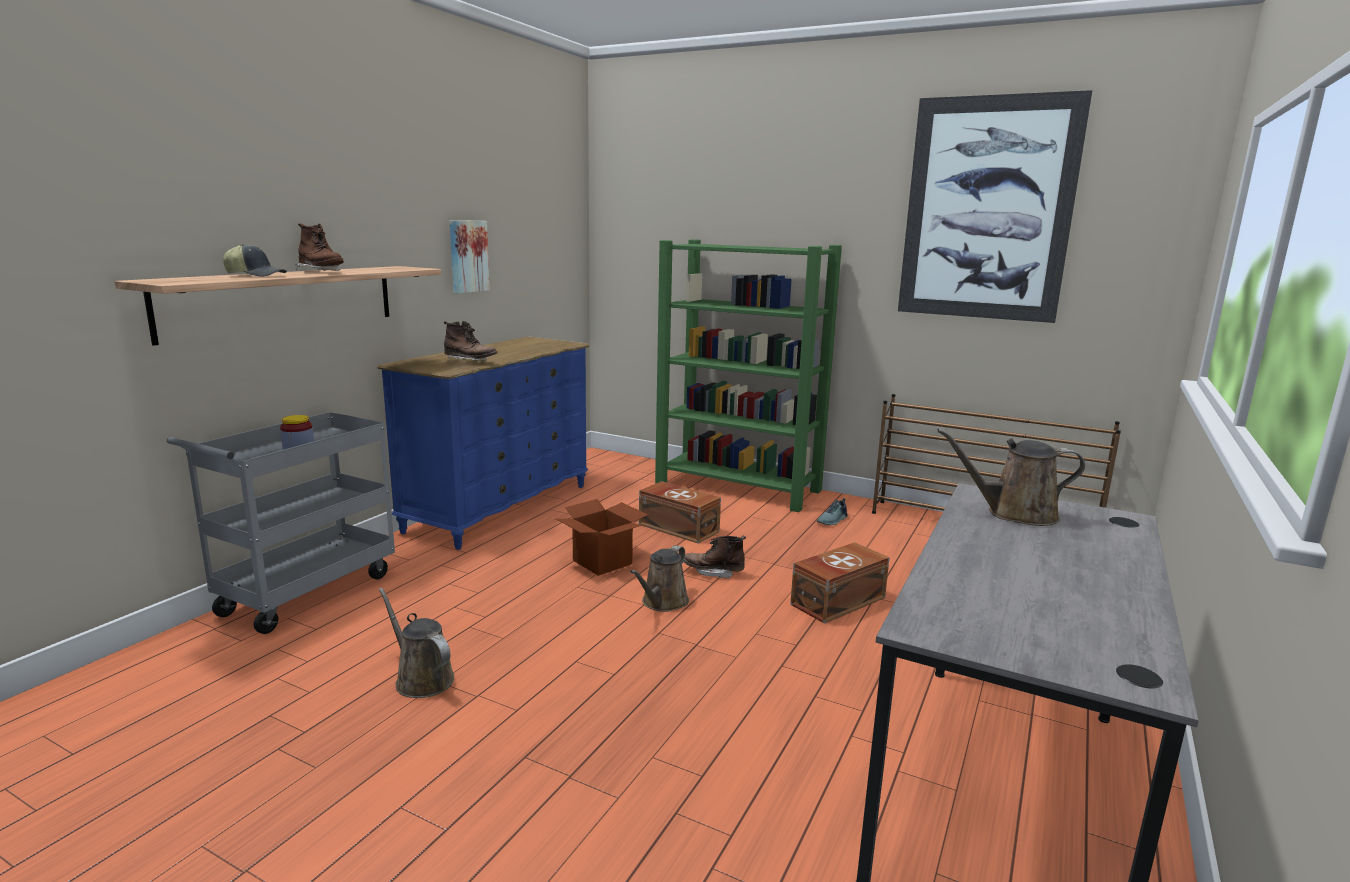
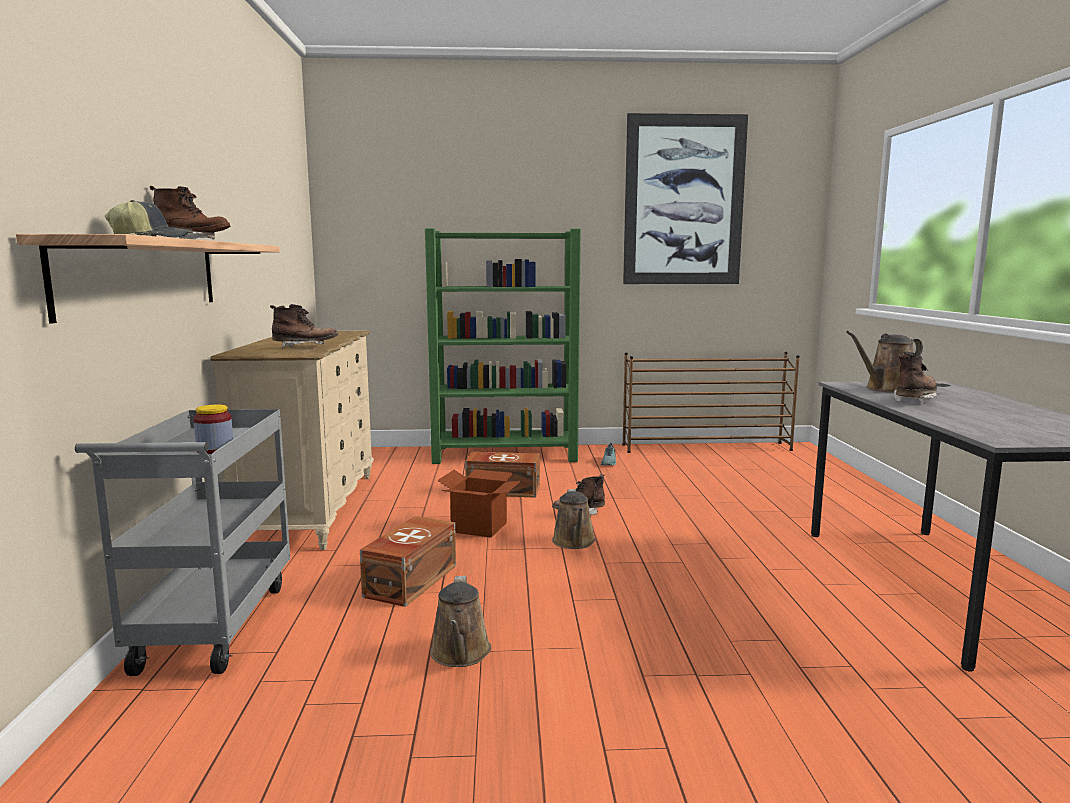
camera: 30 degrees left, 5 degrees down
blue dresser [377,337,589,550] -> beige dresser [210,331,374,550]
brown watering can [379,588,454,698] -> brown watering can turned 105 degrees counterclockwise [430,575,491,667]
picture [449,220,490,294] -> none
brown storage box [790,542,890,624] -> brown storage box moved to [360,516,456,607]
none -> brown boot [894,351,940,404]

